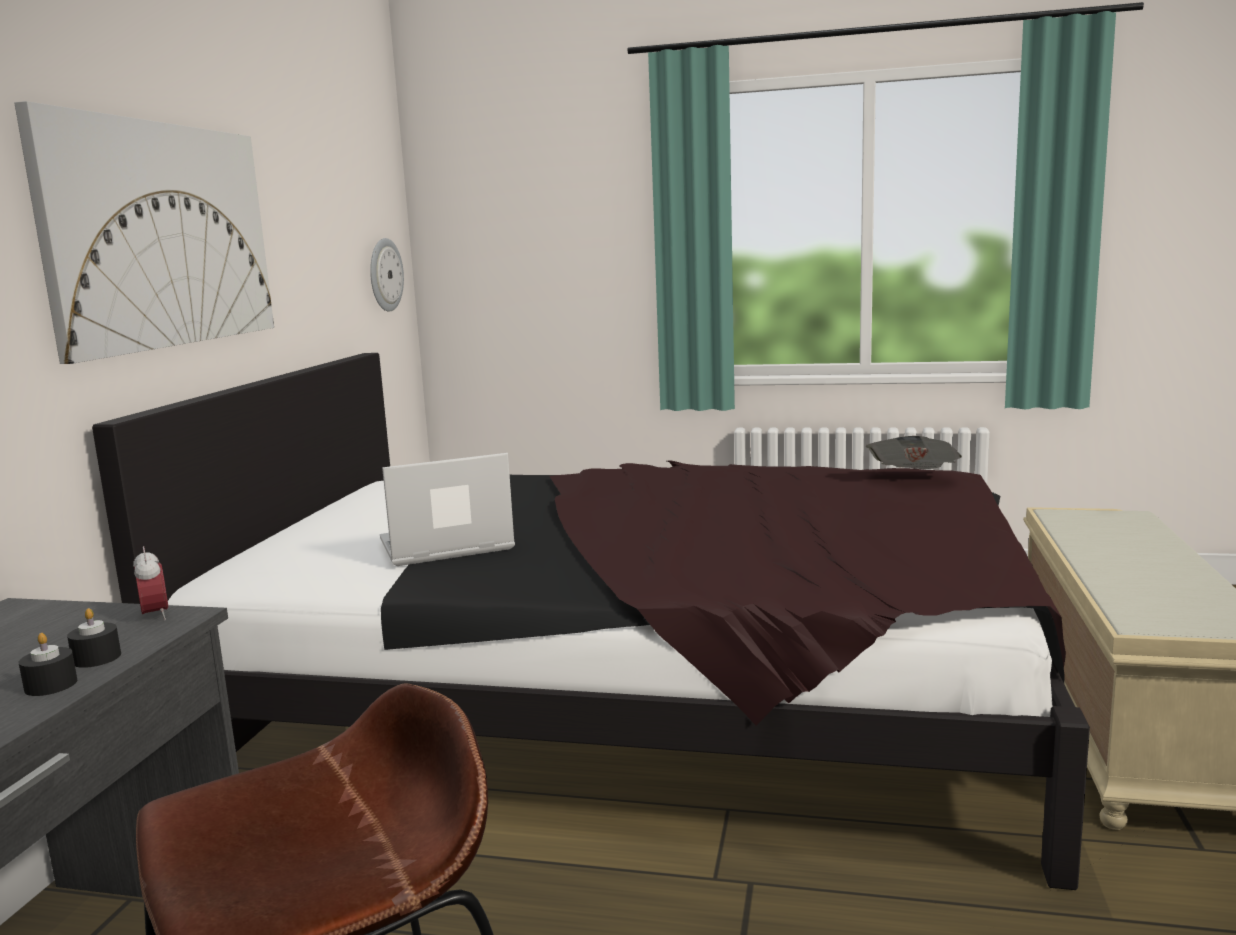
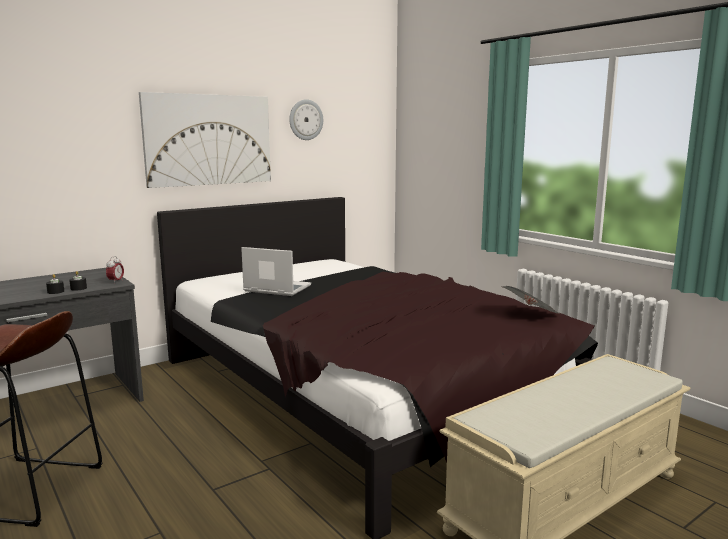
camera: 40 degrees right, 0 degrees up
wall clock [370,238,404,312] -> wall clock moved to [289,99,323,140]

